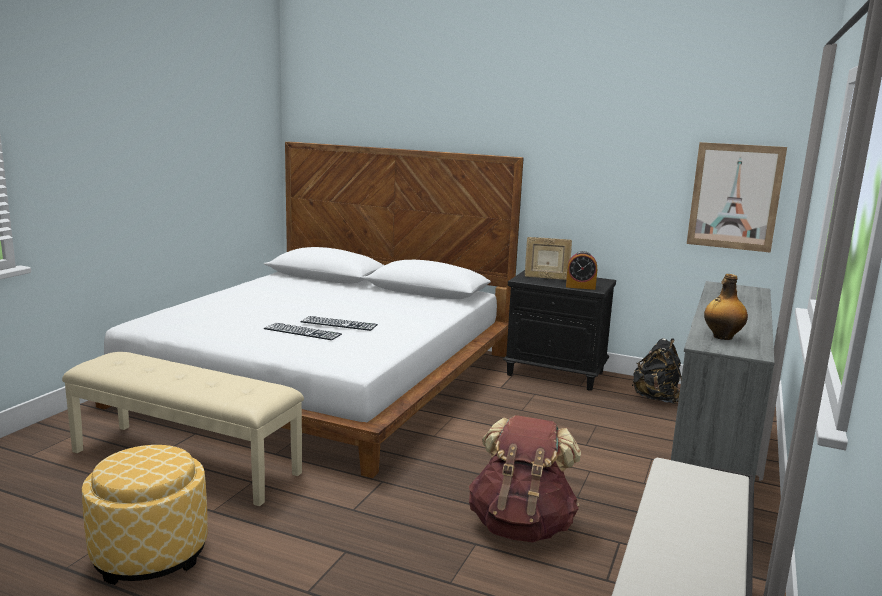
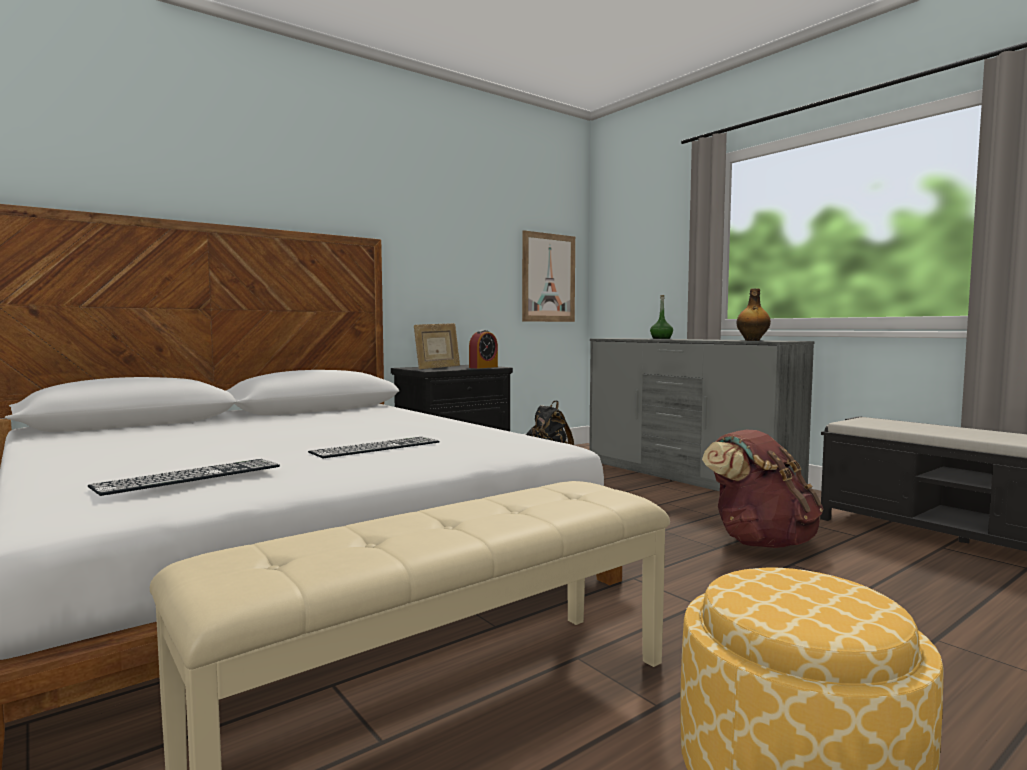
camera: 60 degrees left, 10 degrees down
keyboard [300,316,378,331] -> keyboard moved to [88,459,280,496]
none -> green bottle [650,295,673,339]

